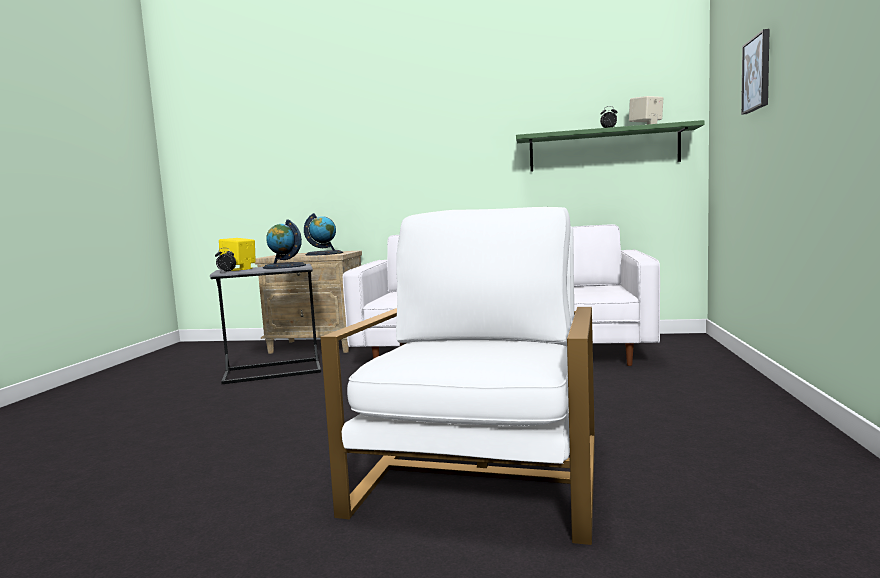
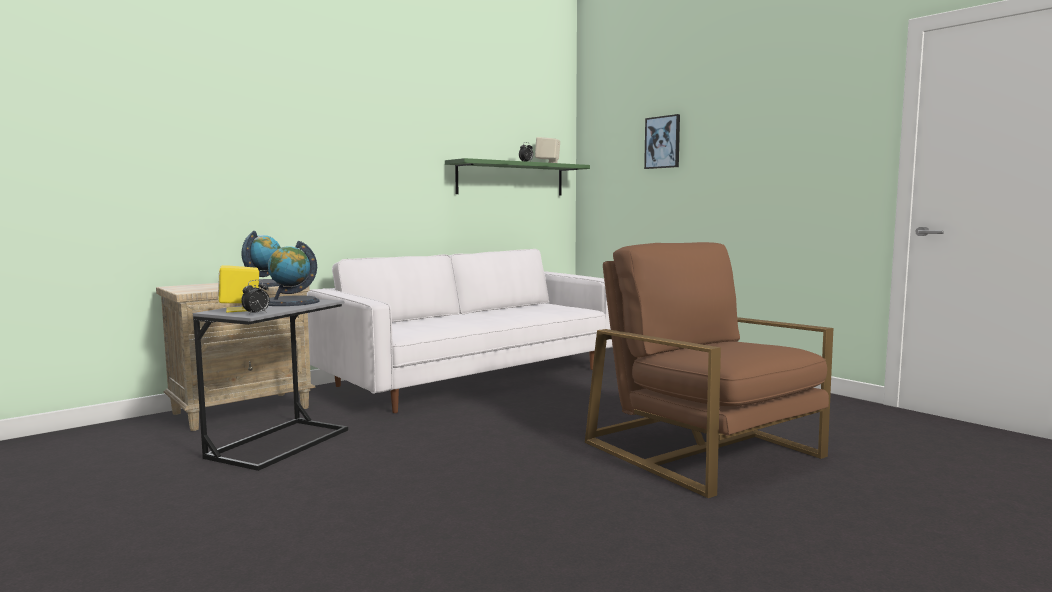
camera: 50 degrees left, 0 degrees up
white armchair [320,207,595,545] -> brown armchair [585,242,833,498]

